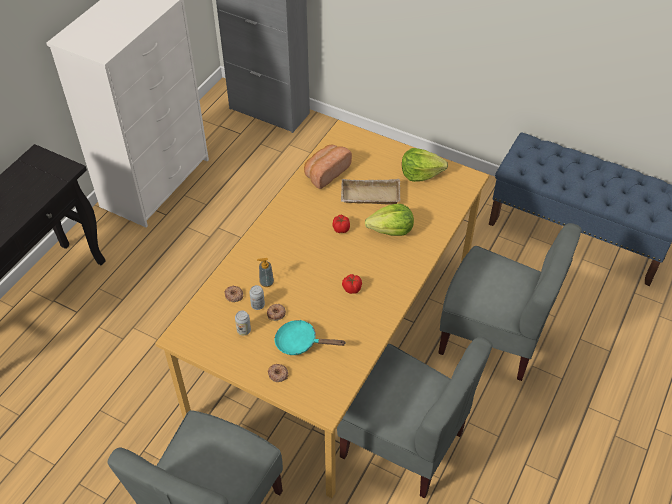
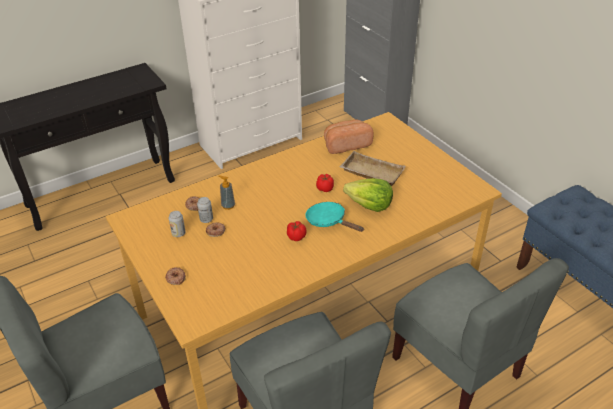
camera: 30 degrees right, 10 degrees down
turquoise frying pan [275,320,345,355] -> turquoise frying pan moved to [305,202,364,232]
lettuce [402,148,448,182] -> none

